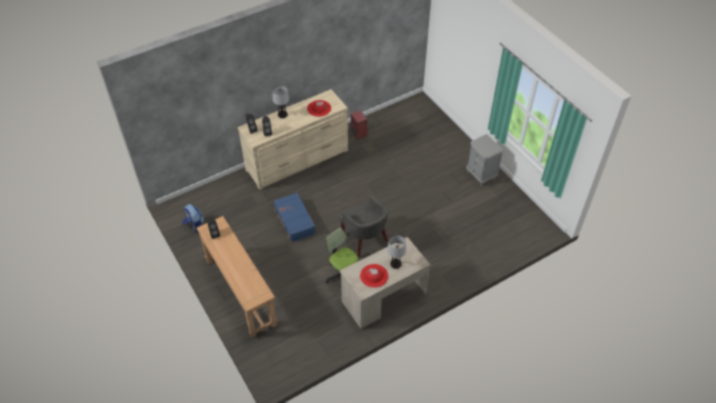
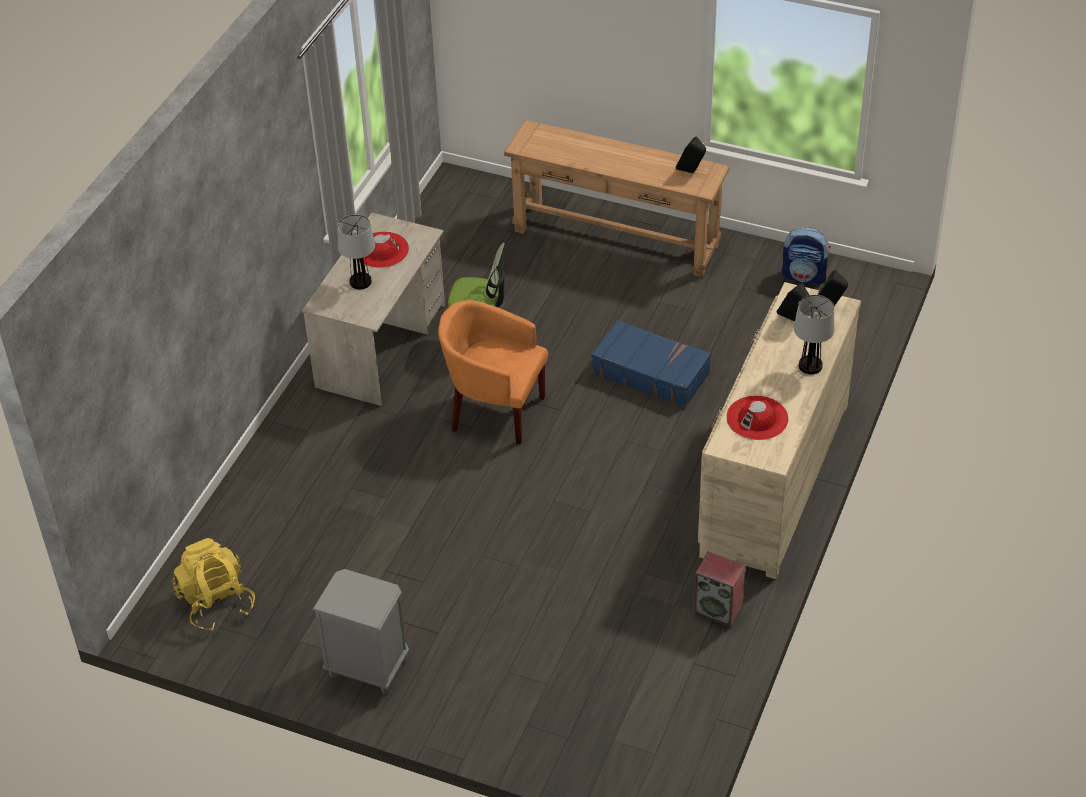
camera: 145 degrees right, 5 degrees down
grey armchair [339,196,389,258] -> orange armchair [438,300,548,444]
none -> yellow backpack [172,538,255,631]

